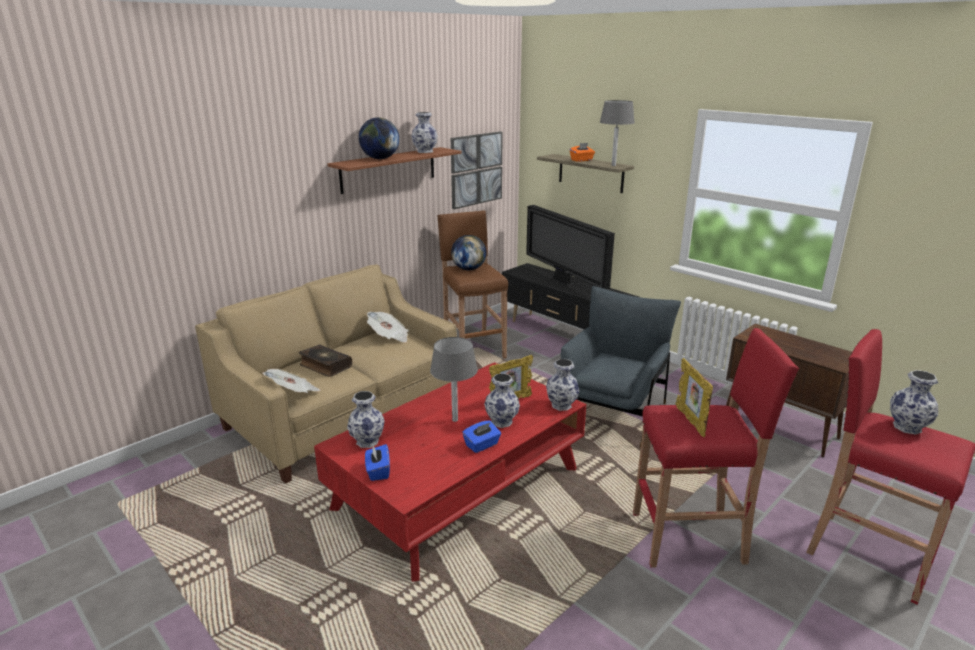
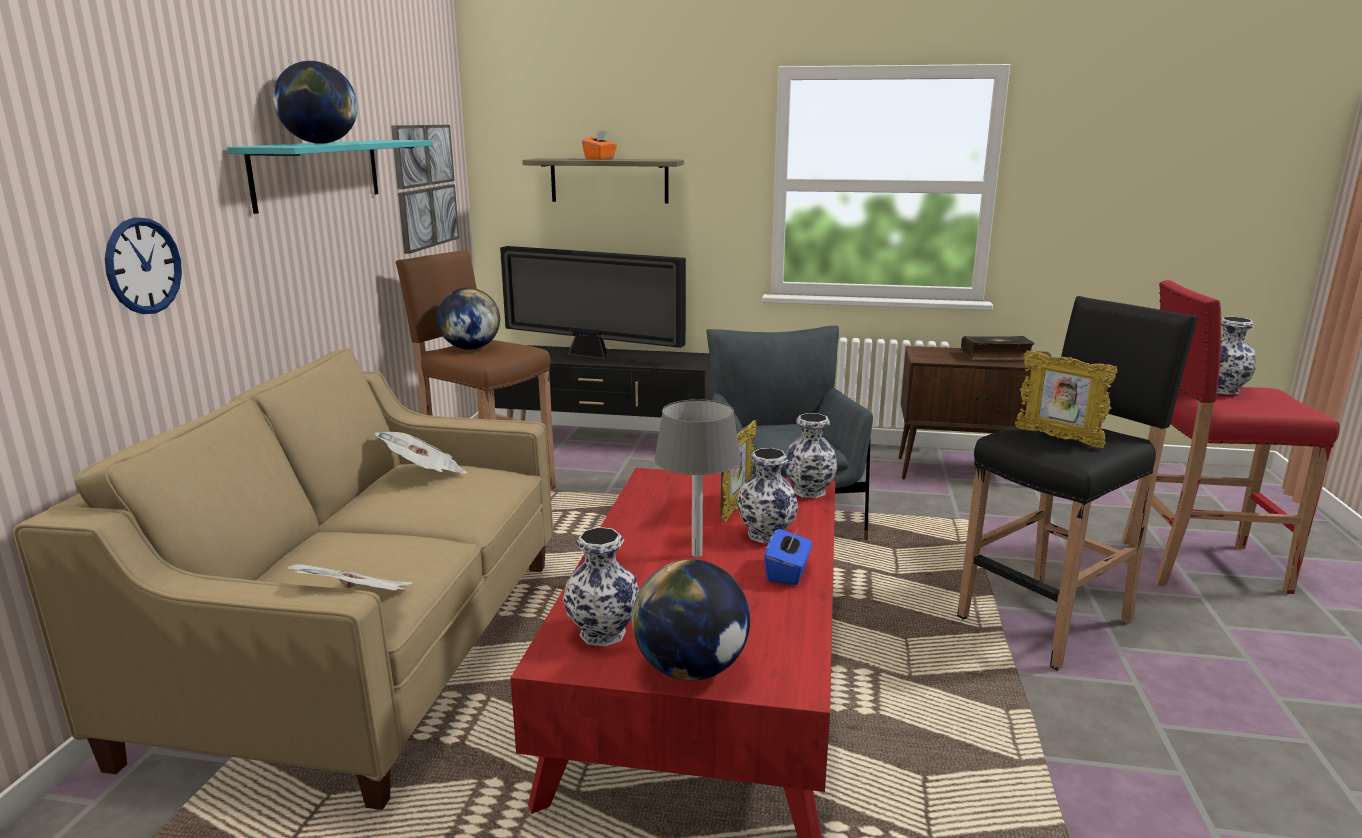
camera: 35 degrees left, 5 degrees down
book [299,344,352,377] -> book moved to [961,336,1035,361]
brown shelf [327,147,461,194] -> turquoise shelf [227,140,433,214]
blue tissue box [365,444,390,481] -> globe [632,559,750,681]
vase [411,112,438,153] -> none
grey table lamp [600,100,635,166] -> none
red stool [633,328,799,567] -> black stool [957,296,1198,671]
none -> wall clock [105,217,182,314]

